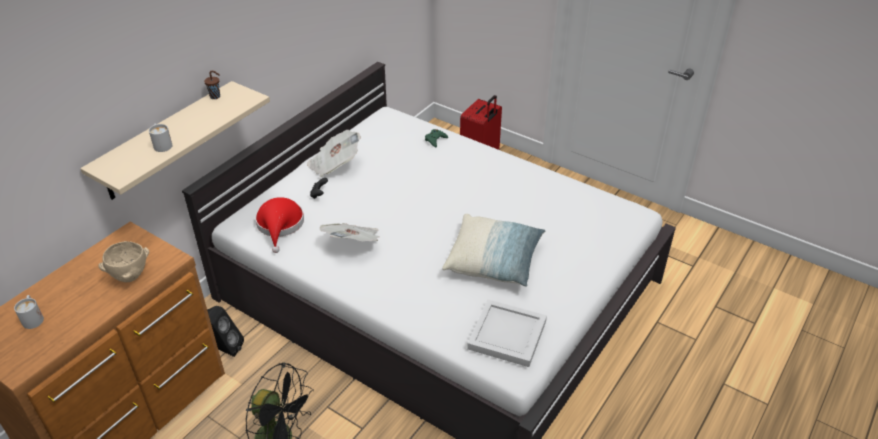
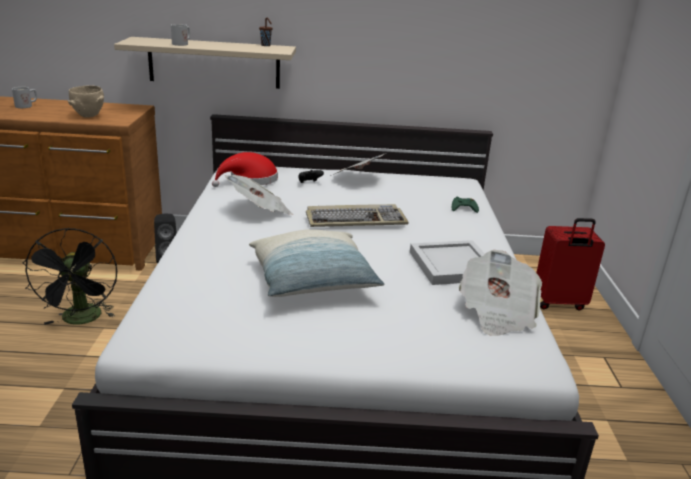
camera: 55 degrees right, 15 degrees down
white tray [467,300,547,367] -> white tray moved to [410,240,485,285]
none -> keyboard [306,204,409,227]
none -> newspaper [459,250,542,336]

